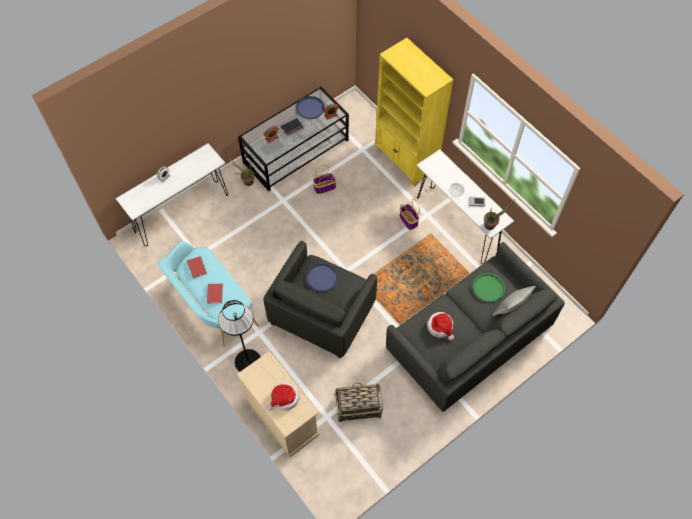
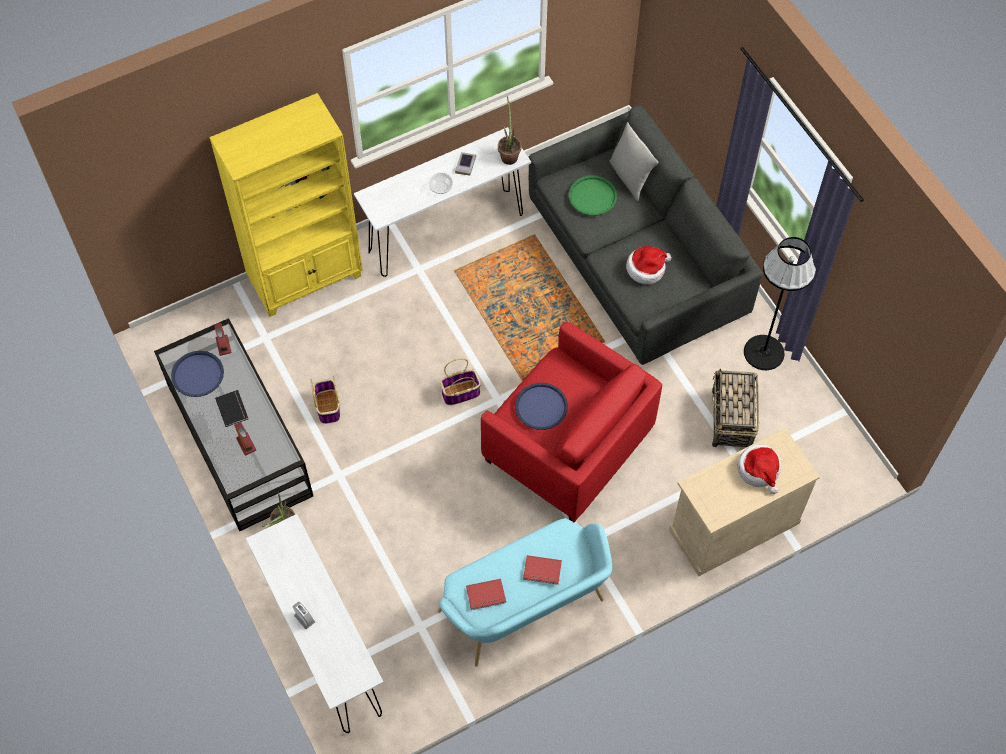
camera: 80 degrees left, 0 degrees up
black floor lamp [218,300,260,372] -> black floor lamp moved to [744,237,816,370]
grey armchair [263,241,377,358] -> red armchair [481,322,662,522]
basket [399,199,420,230] -> basket moved to [440,358,481,405]

